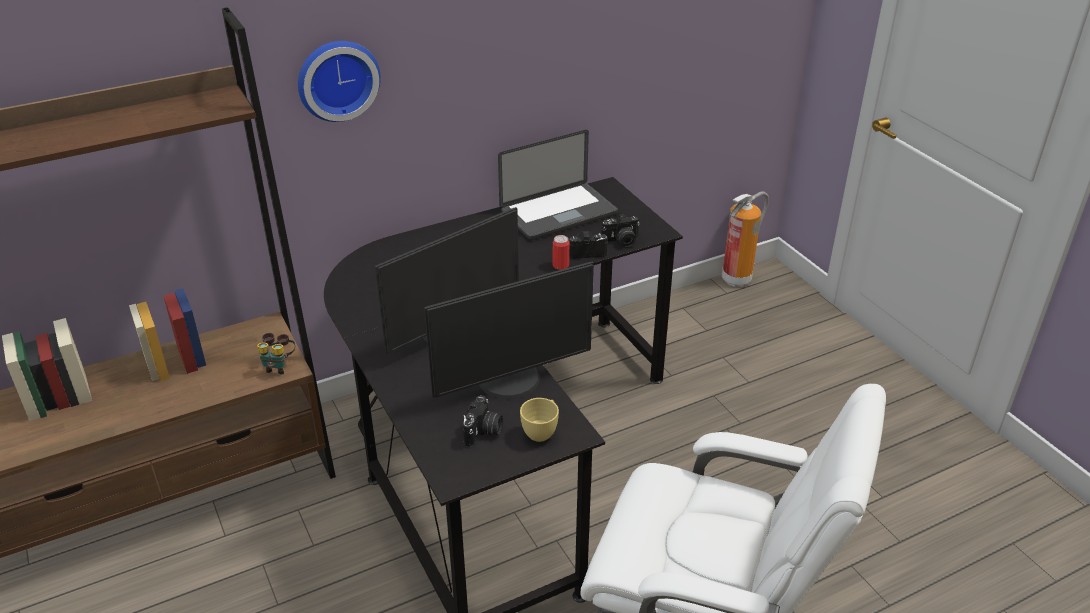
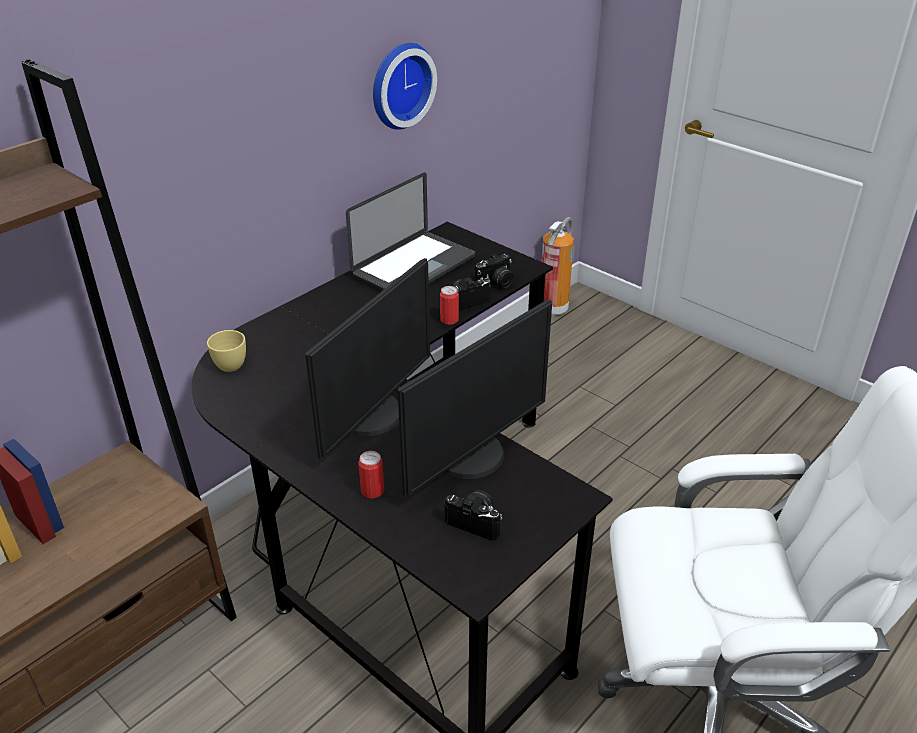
camera: 20 degrees left, 0 degrees up
binoculars [257,333,295,375] -> none
wall clock [298,41,381,122] -> wall clock moved to [373,43,437,130]
camera [463,395,503,447] -> camera turned 60 degrees counterclockwise [445,490,502,541]
yellow cup [520,398,559,442] -> yellow cup moved to [207,330,246,372]
none -> can [358,451,384,498]

